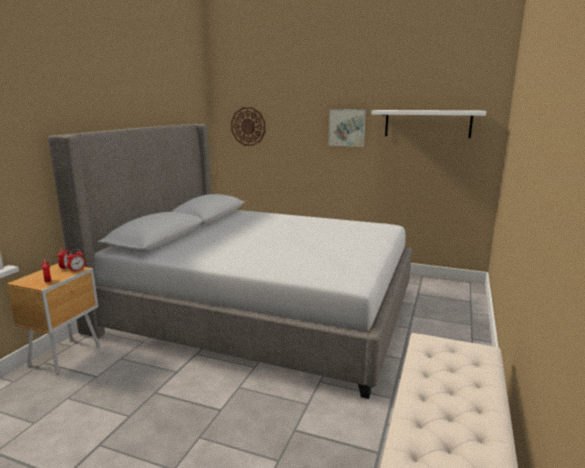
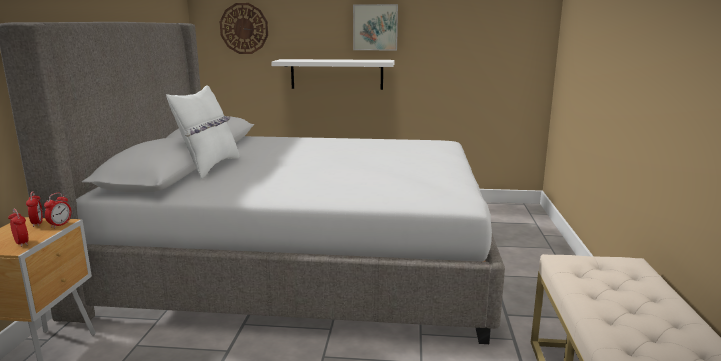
camera: 15 degrees left, 0 degrees up
white shelf [371,110,486,138] -> white shelf moved to [271,59,395,90]
none -> white pillow [166,85,240,179]

